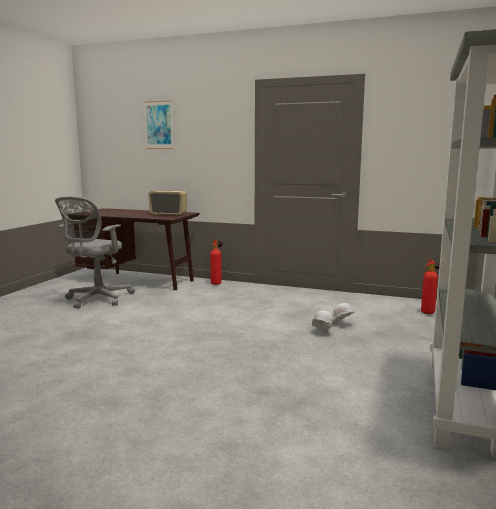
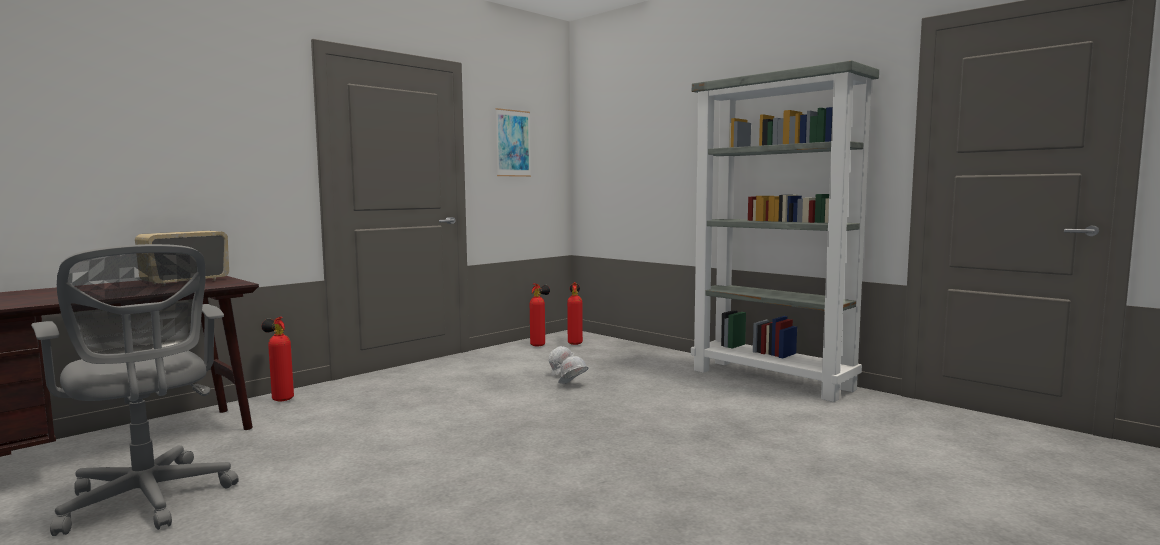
camera: 65 degrees left, 5 degrees down
picture [144,101,173,149] -> picture moved to [496,108,531,177]
none -> fire extinguisher [530,283,550,347]

